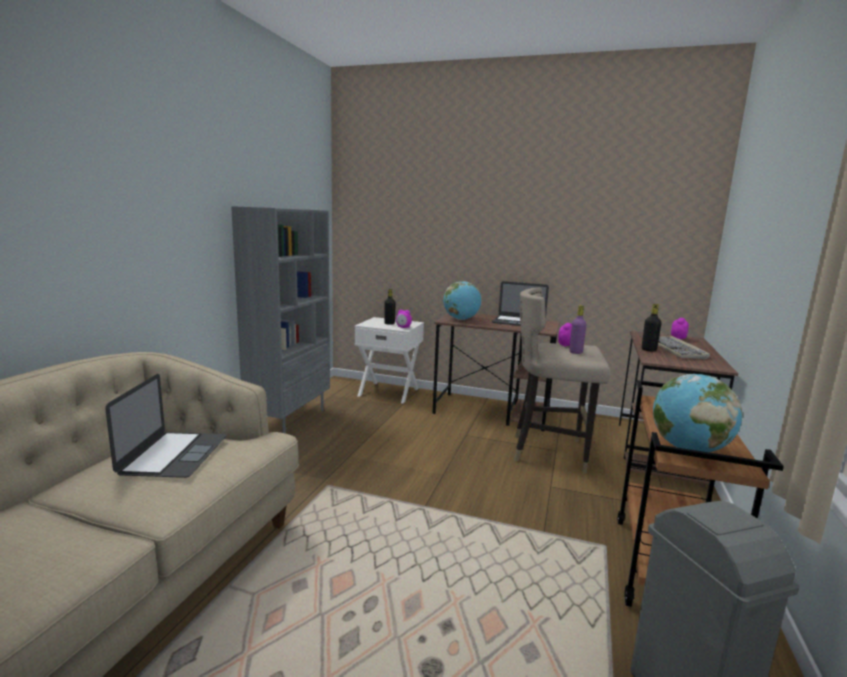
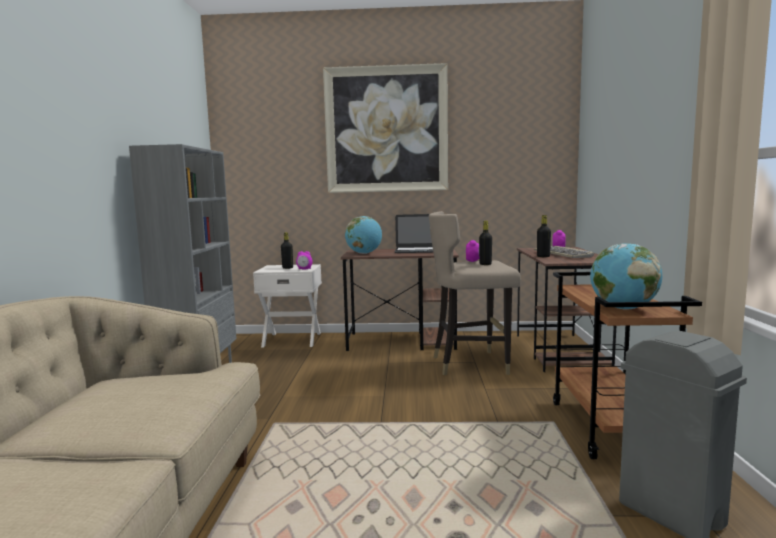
camera: 15 degrees left, 5 degrees down
laptop [105,374,226,478] -> none
purple bottle [569,305,587,354] -> black bottle [479,221,492,265]
none -> picture [323,63,448,193]

